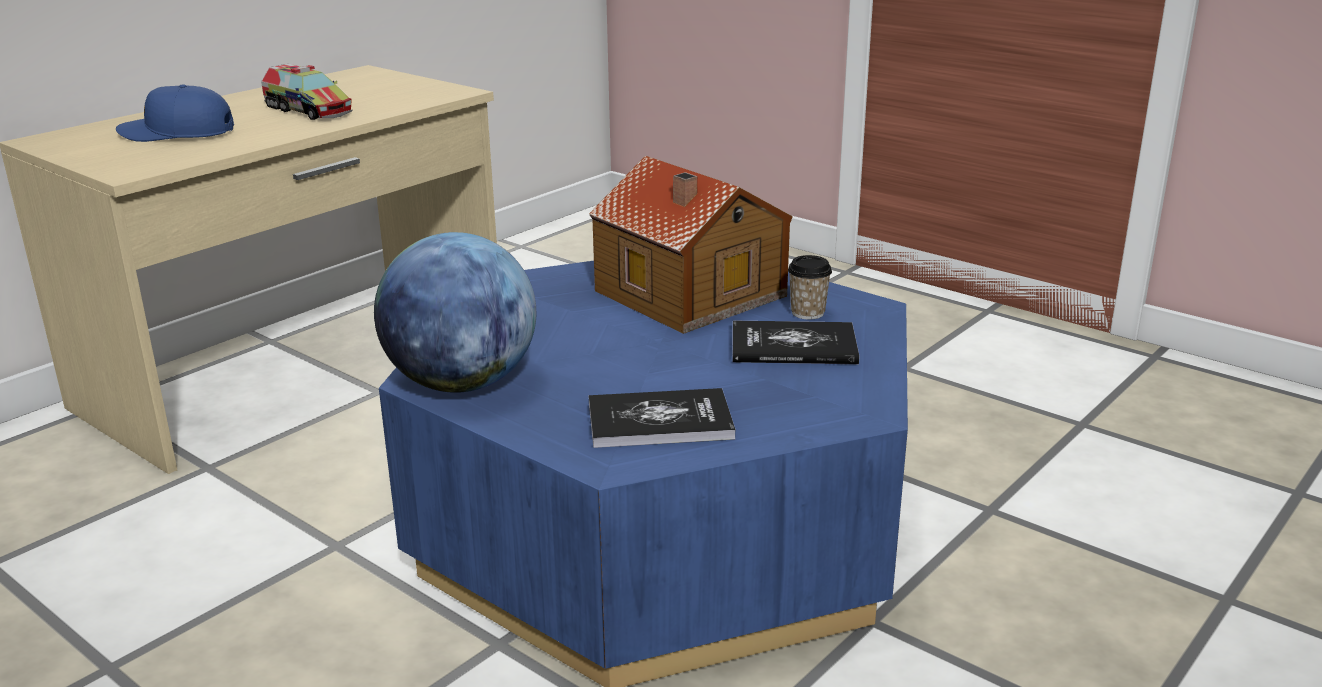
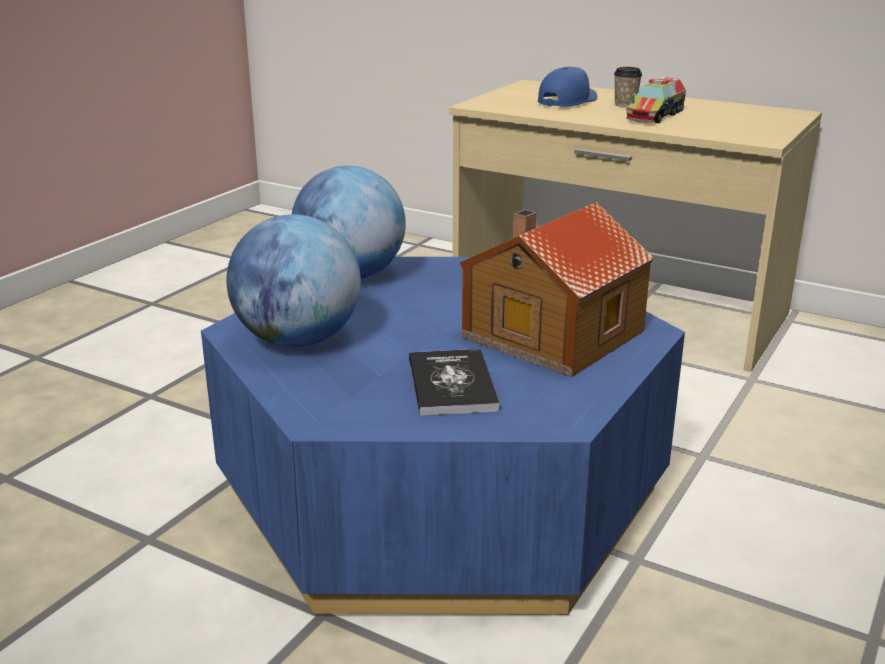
camera: 80 degrees right, 0 degrees up
blue cap [116,84,234,142] -> blue cap turned 45 degrees clockwise [538,67,597,107]
book [589,388,736,448] -> globe [226,214,361,347]
cup [788,255,832,320] -> cup moved to [614,67,642,107]

